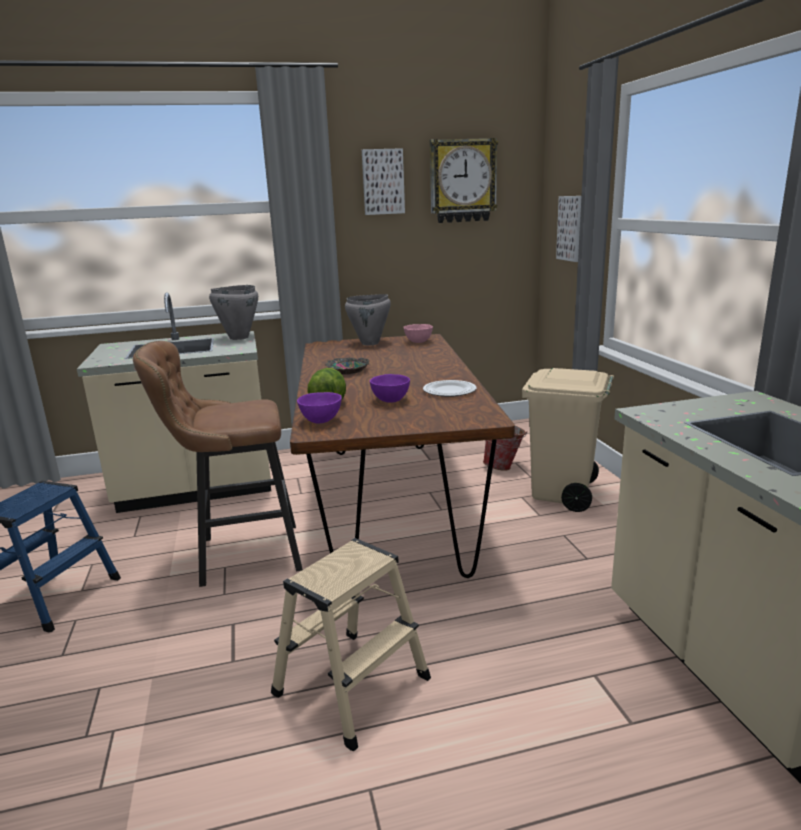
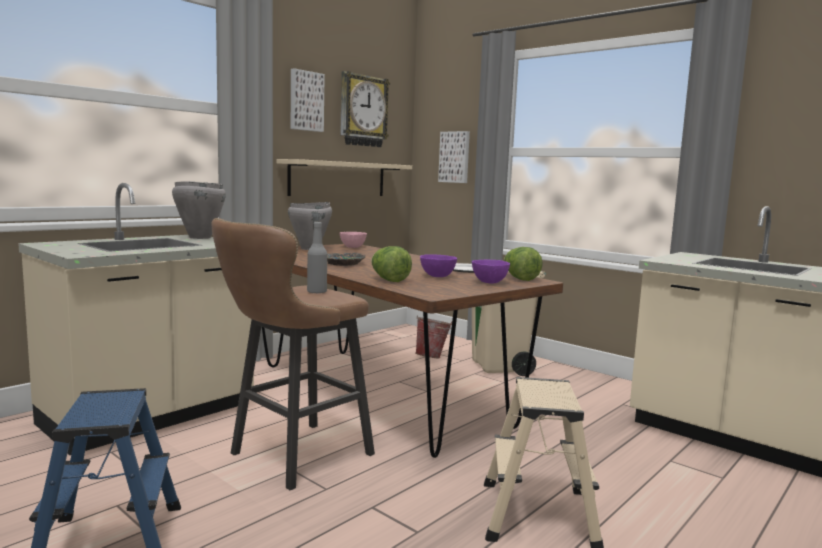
camera: 35 degrees left, 10 degrees down
purple bowl [297,392,342,423] -> purple bowl moved to [472,260,510,284]
none -> beige shelf [277,159,412,196]
none -> grey bottle [307,222,327,294]
none -> lettuce [504,247,543,281]

